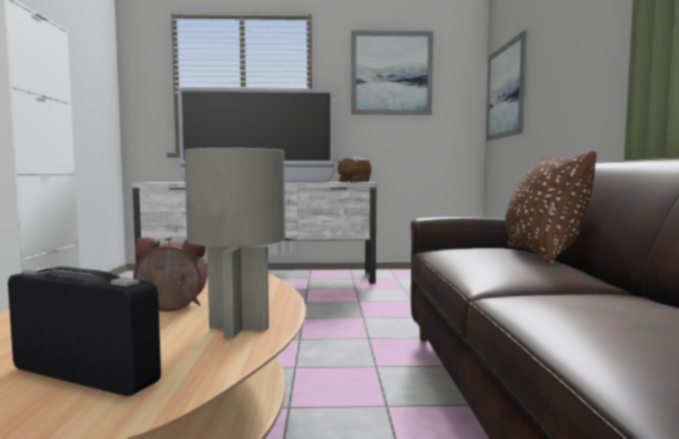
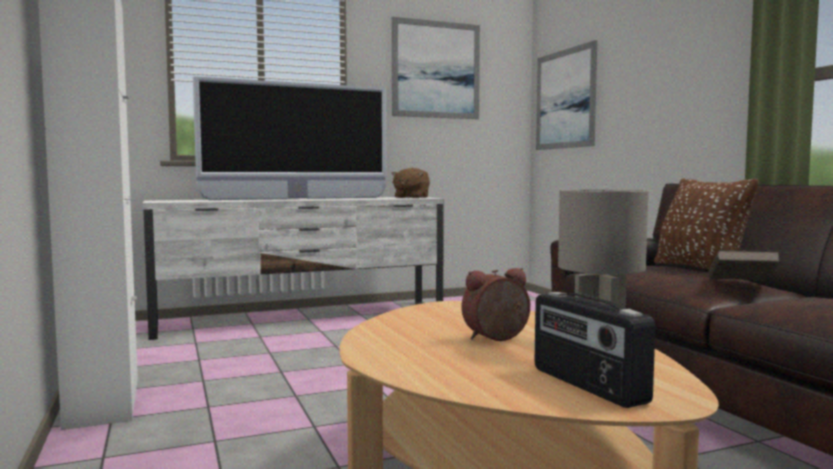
camera: 20 degrees left, 0 degrees up
radio [8,267,161,396] -> radio turned 120 degrees counterclockwise [535,292,655,408]
none -> brown book [708,250,780,280]

